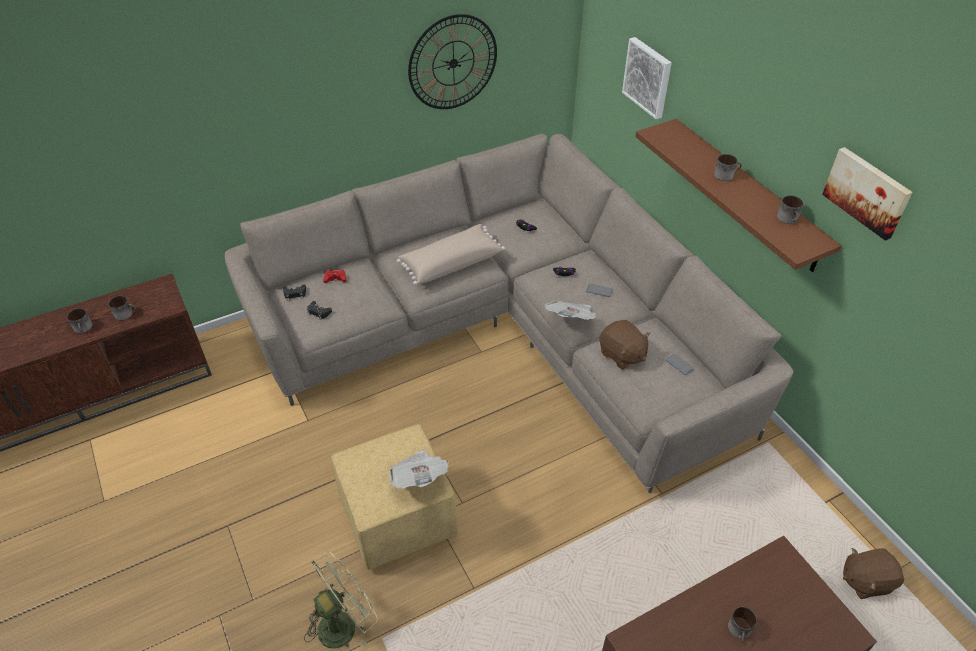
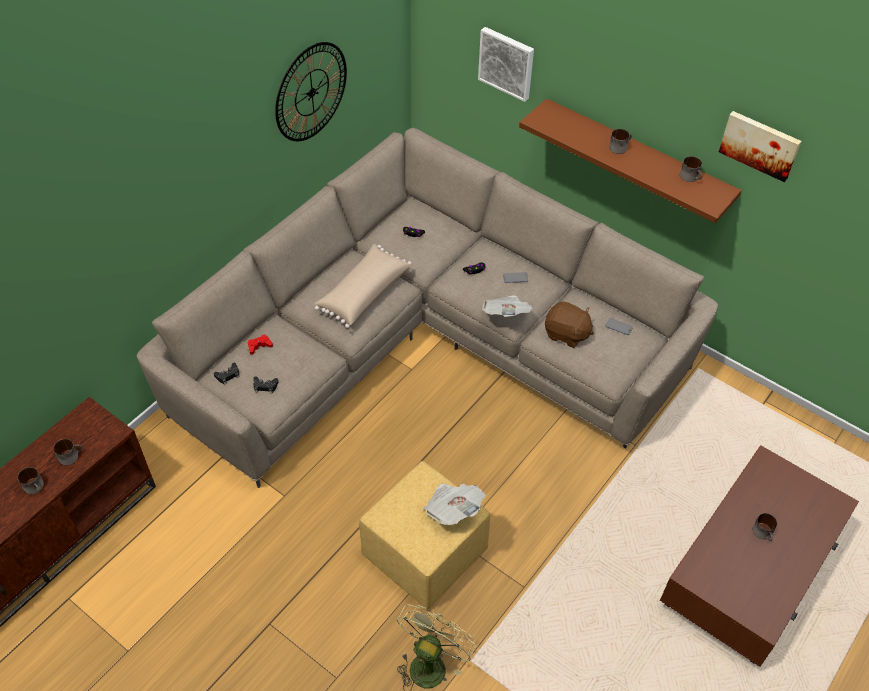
camera: 25 degrees left, 5 degrees up
brown plush toy [843,548,904,599] -> none

